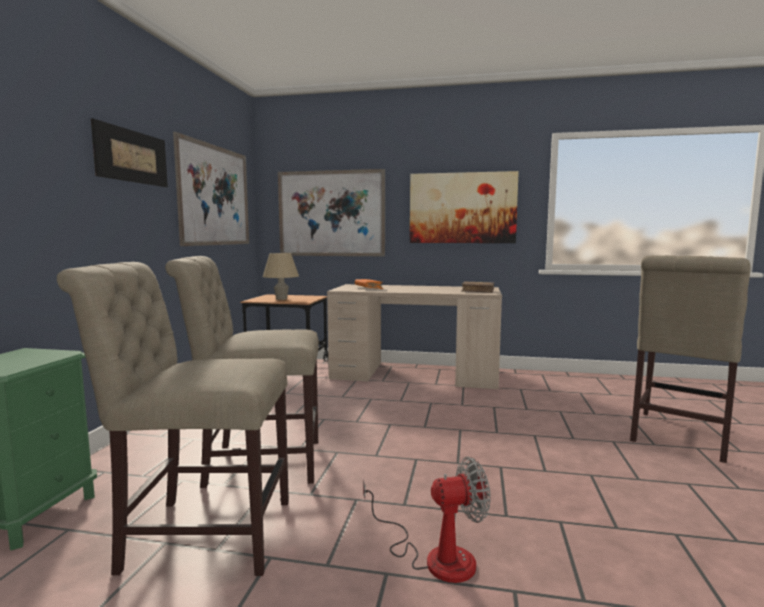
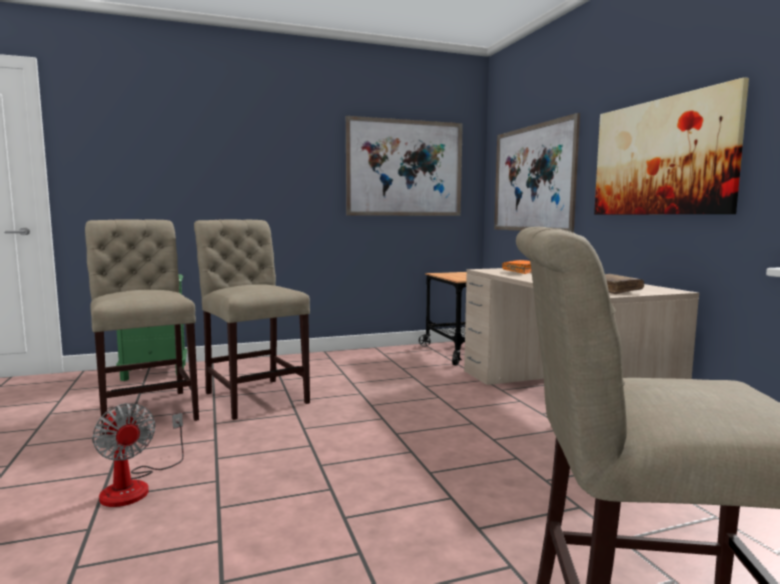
camera: 60 degrees right, 0 degrees up
picture [91,118,168,187] -> none
beige table lamp [263,253,299,300] -> none

